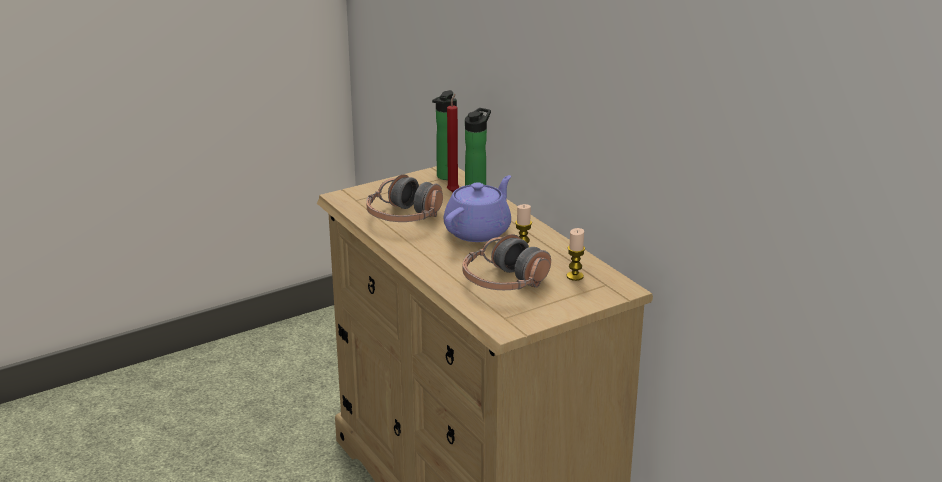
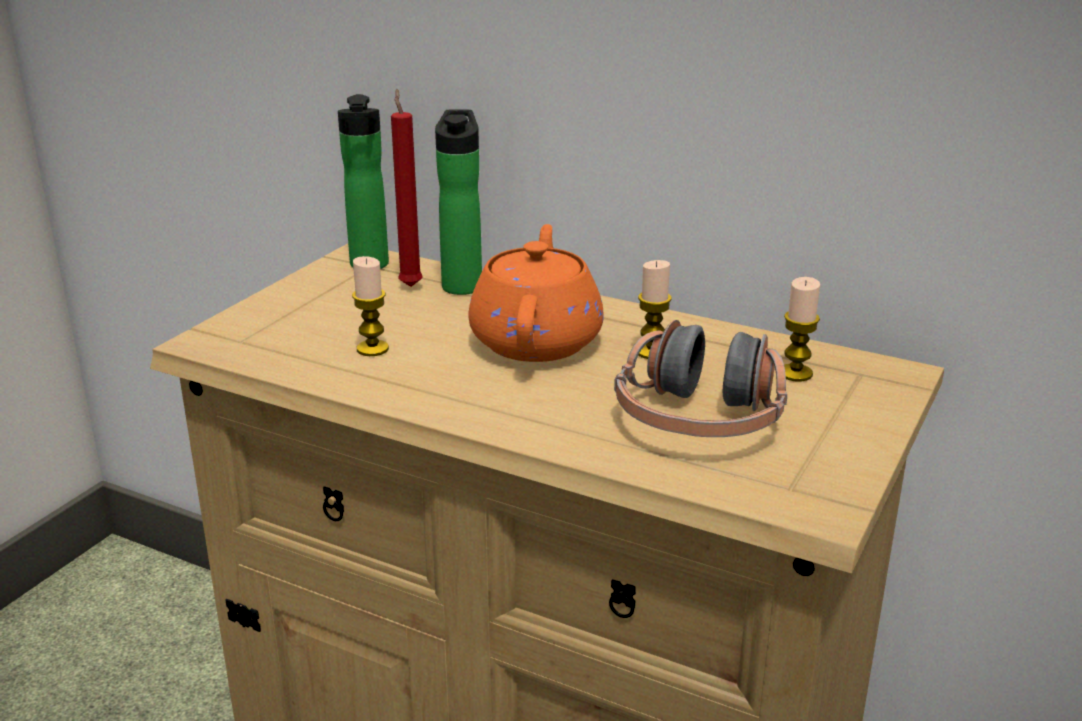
camera: 30 degrees left, 0 degrees up
headphones [366,174,443,222] -> candle [352,256,389,356]
purple teapot [444,175,511,242] -> orange teapot [468,224,604,362]

